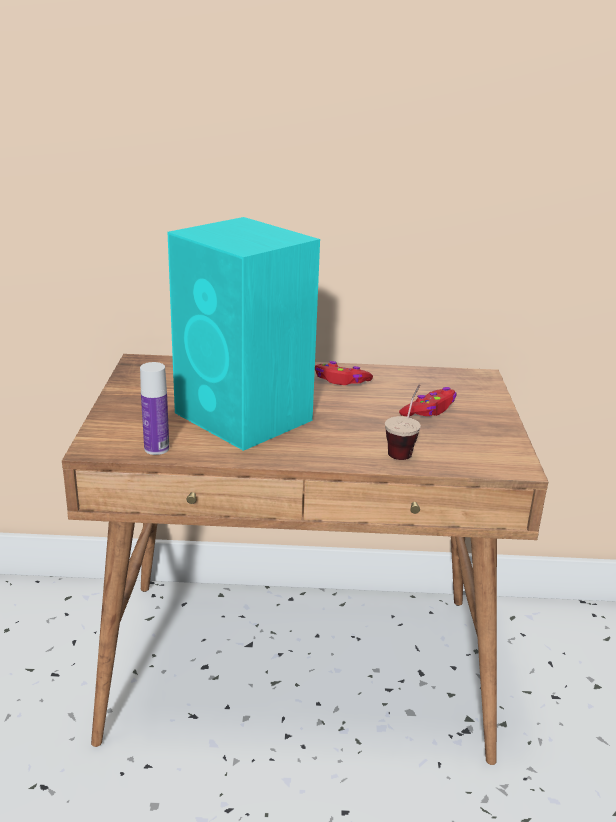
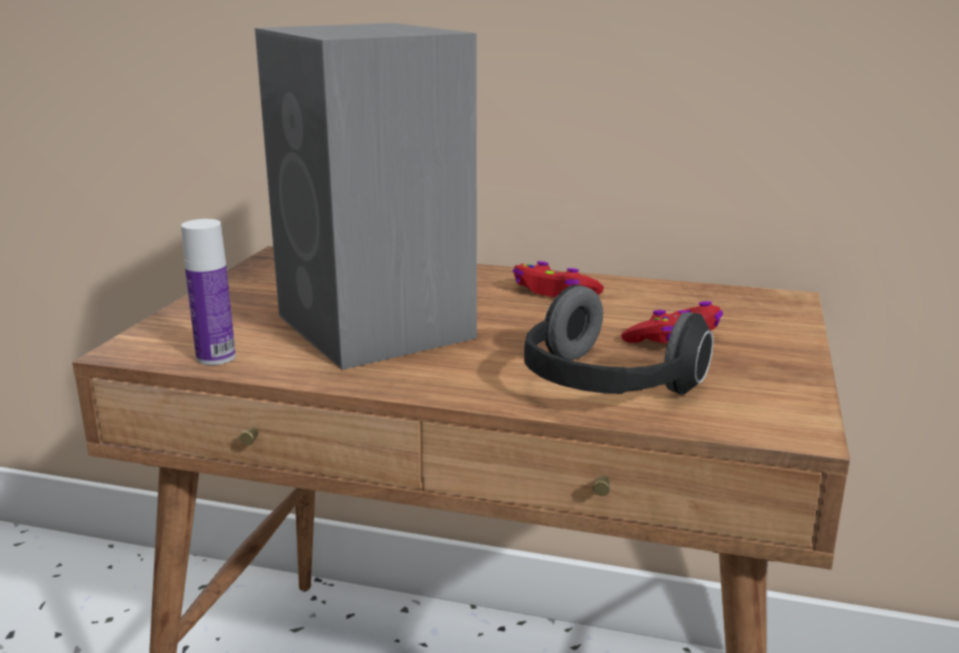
camera: 15 degrees right, 5 degrees down
turquoise speaker [168,217,320,451] -> grey speaker [255,23,477,370]
cup [385,384,421,460] -> headphones [524,285,714,394]

